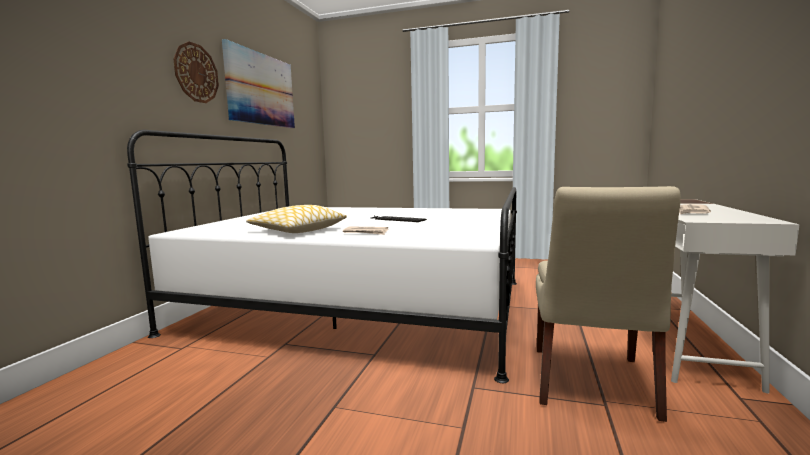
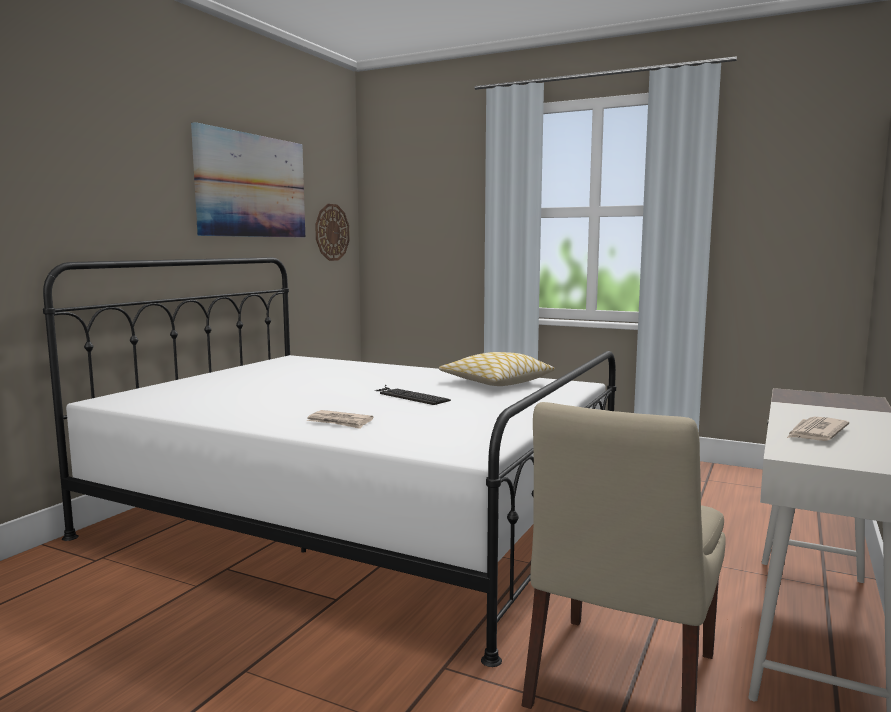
camera: 10 degrees right, 0 degrees up
wall clock [173,41,219,103] -> wall clock moved to [315,204,350,261]
pillow [246,205,347,233] -> pillow moved to [439,352,555,386]

